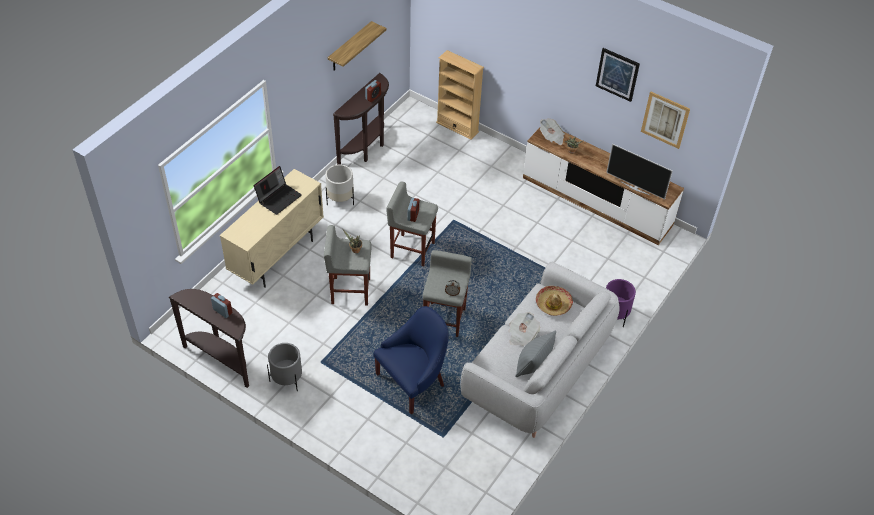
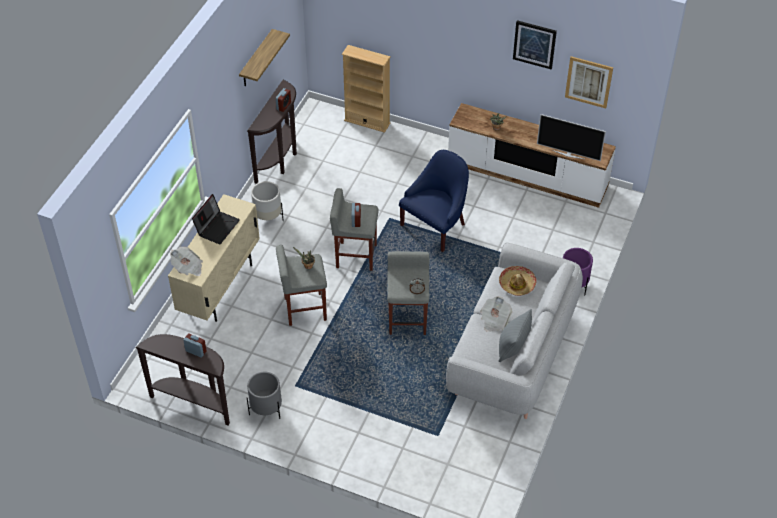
camera: 10 degrees left, 0 degrees up
blue armchair [373,306,449,414] -> blue armchair moved to [399,150,469,252]
newspaper [540,118,565,145] -> newspaper moved to [170,247,203,276]

